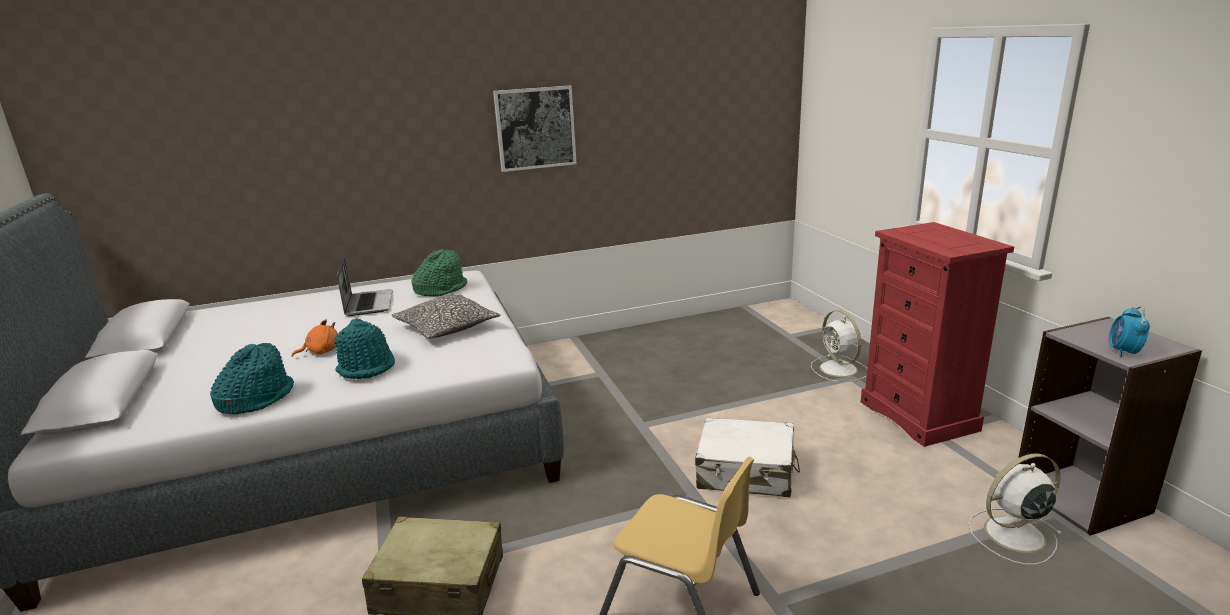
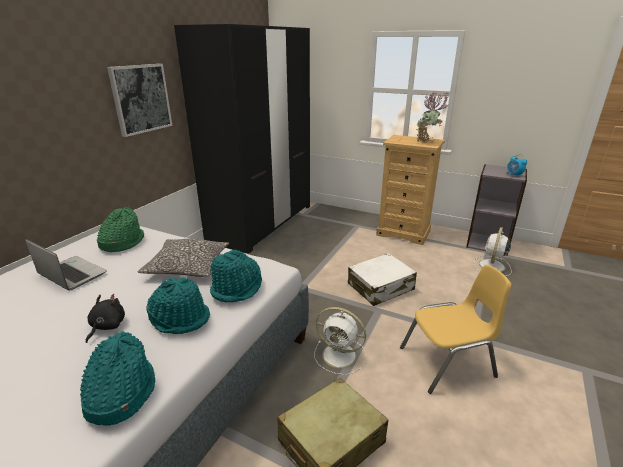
camera: 45 degrees left, 5 degrees up
orange plush toy [292,319,338,357] -> black plush toy [85,294,125,343]
white fan [811,310,867,382] -> white fan moved to [314,307,366,375]
red dresser [861,222,1014,447] -> beige dresser [376,135,445,245]
none -> black wardrobe [174,24,310,254]
none -> turquoise hat [210,250,262,302]
none -> potted plant [417,91,448,143]

